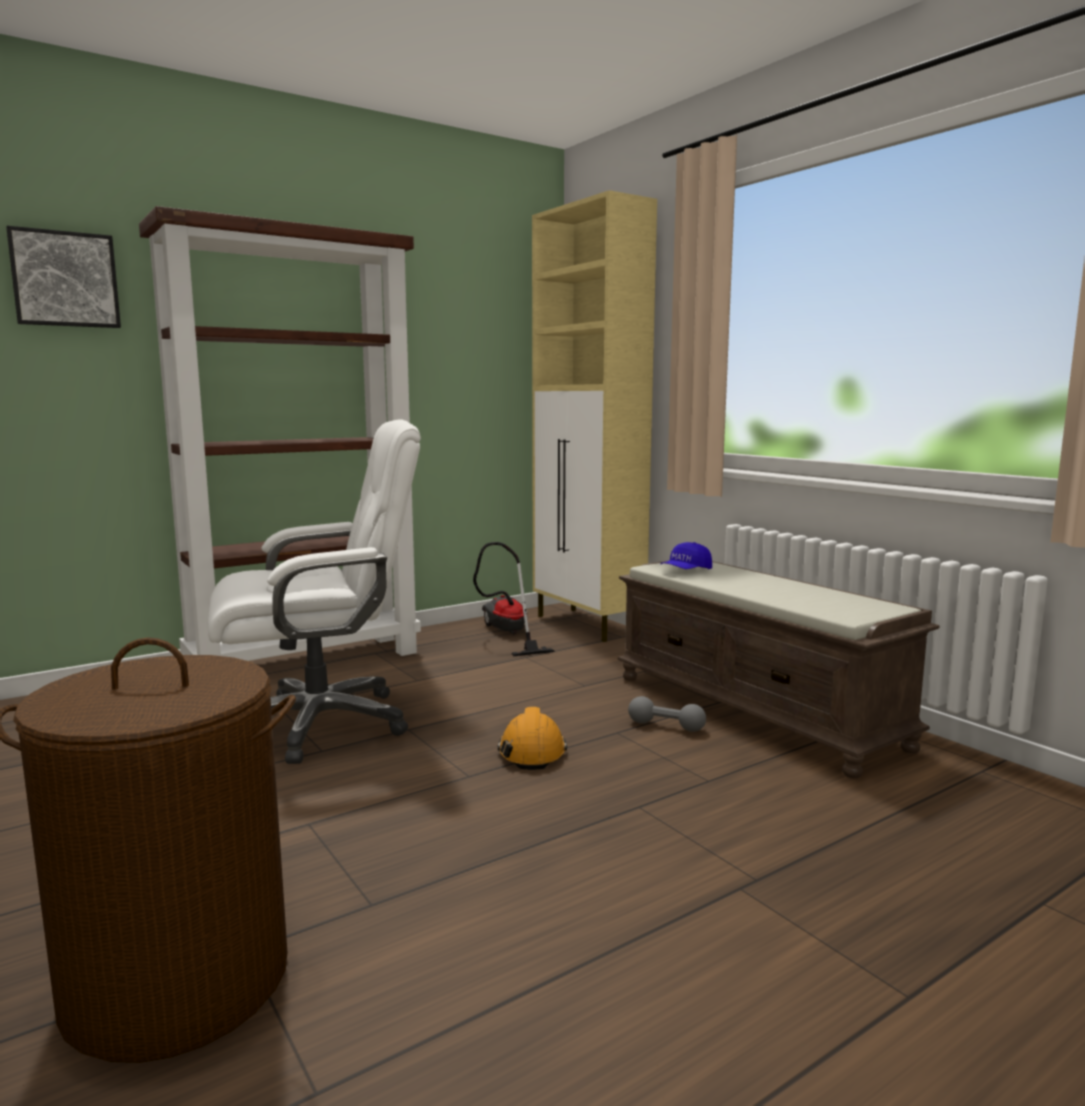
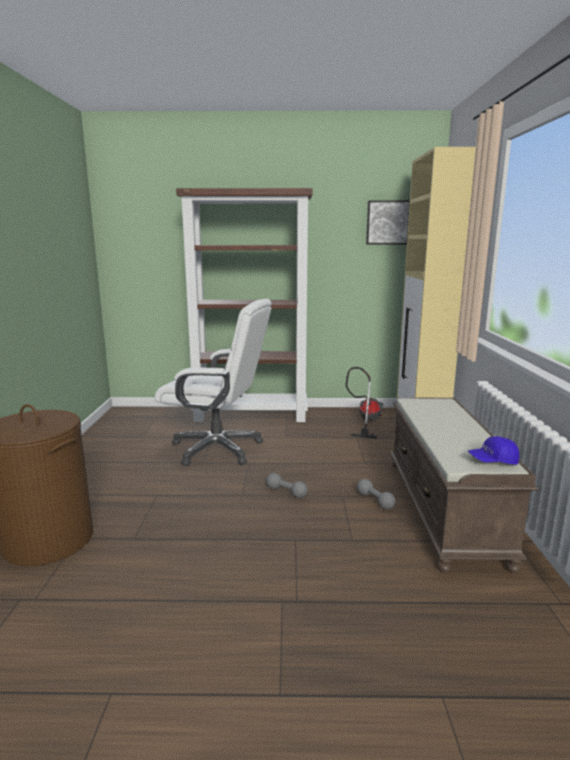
camera: 35 degrees right, 5 degrees up
picture [6,226,121,328] -> picture moved to [366,200,410,244]
orange hard hat [497,707,567,770] -> grey dumbbell [266,473,308,498]
blue cap [660,542,712,569] -> blue cap moved to [468,436,519,465]

